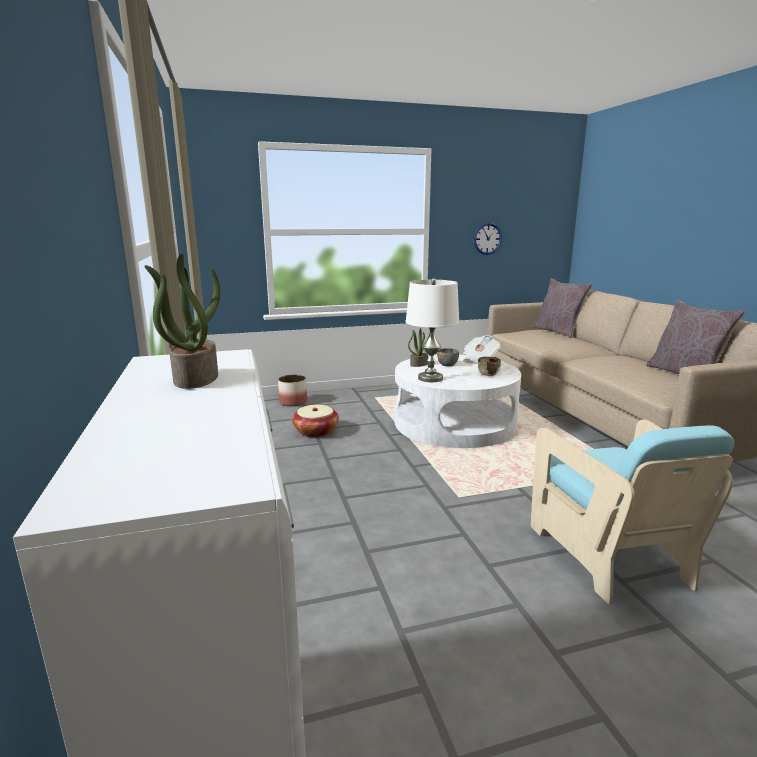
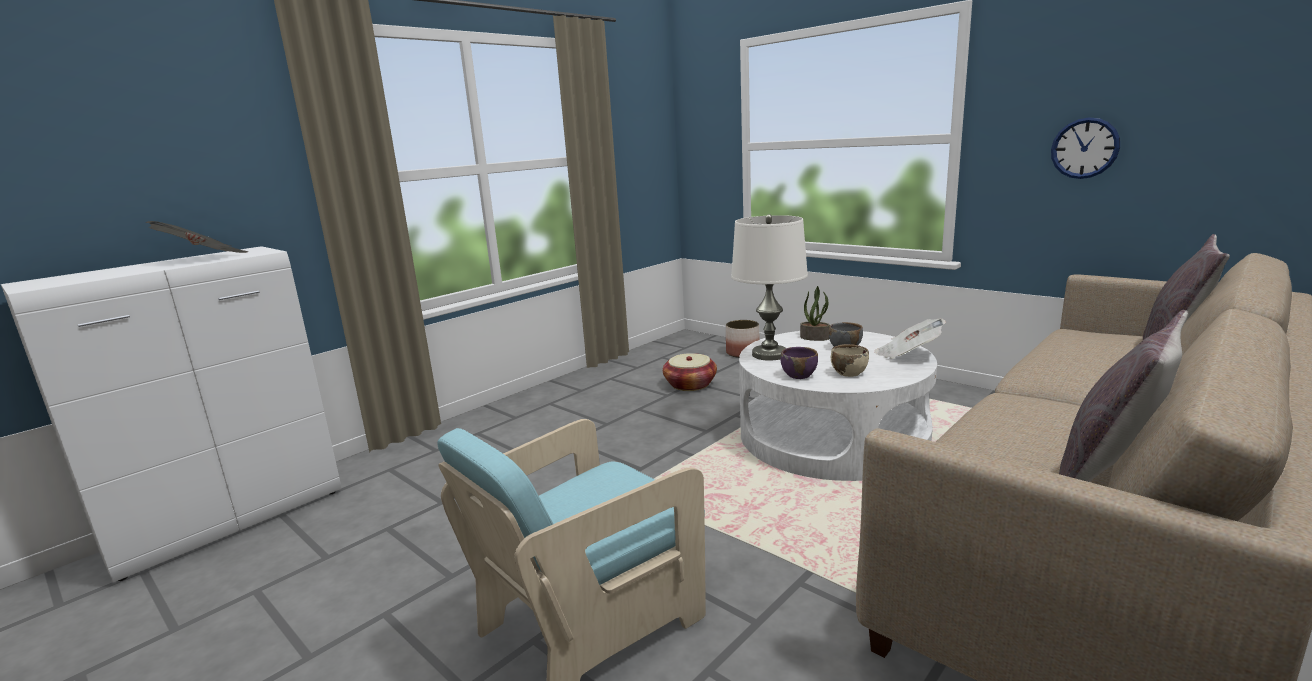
camera: 60 degrees right, 0 degrees up
potted plant [145,253,220,389] -> newspaper [145,221,249,253]
none -> purple bowl [781,347,818,379]

